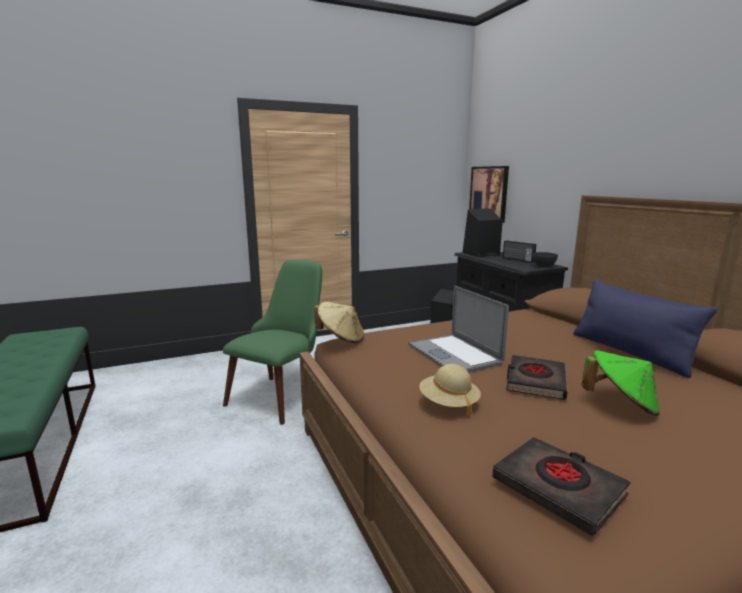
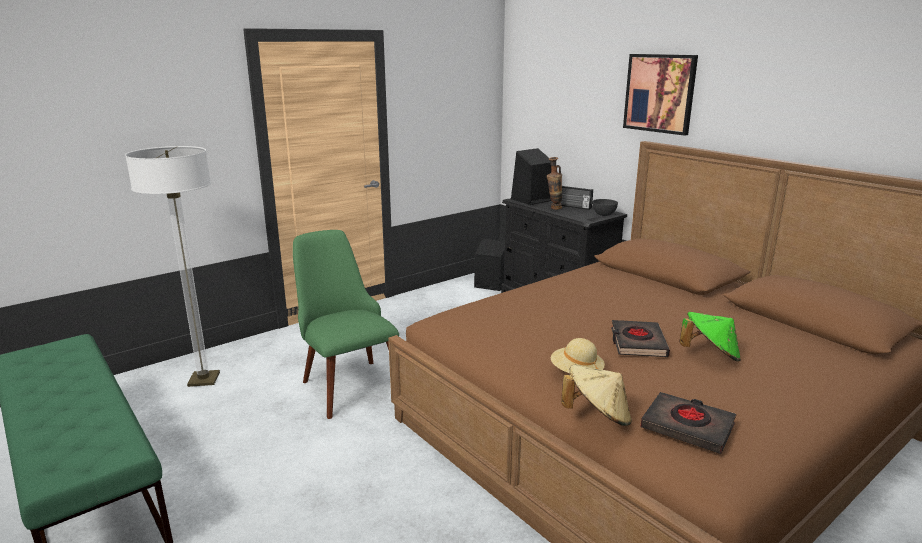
camera: 15 degrees left, 5 degrees up
green chair [223,260,322,425] -> green chair turned 45 degrees counterclockwise [293,230,399,419]
beige hat [314,302,364,343] -> beige hat moved to [561,365,631,426]
laptop [408,286,509,372] -> none
picture [469,166,509,223] -> picture moved to [623,54,698,136]
blue pillow [573,279,717,378] -> none
none -> floor lamp [125,146,220,387]
none -> vase [547,157,562,210]

